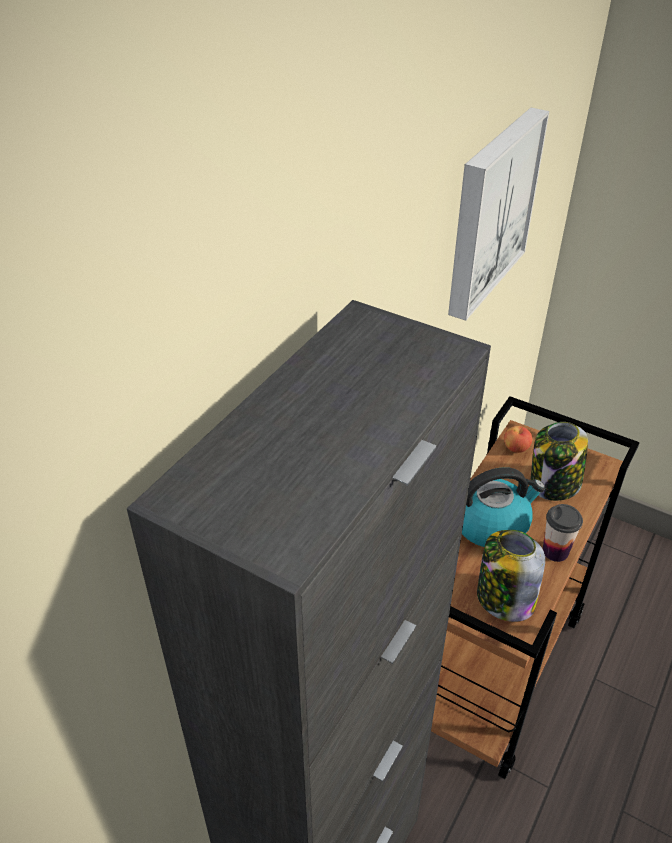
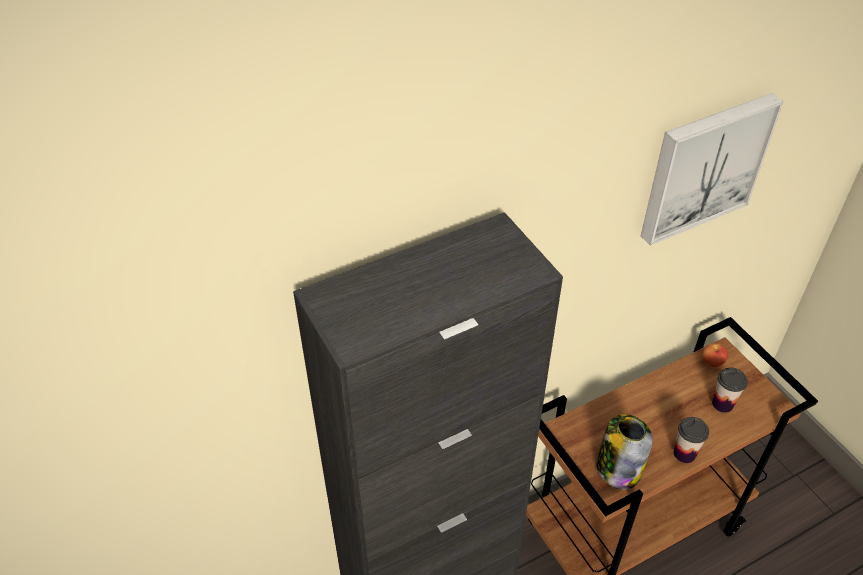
camera: 30 degrees right, 5 degrees up
kettle [462,467,545,547] -> none
jar [531,422,588,501] -> cup [712,367,748,413]

